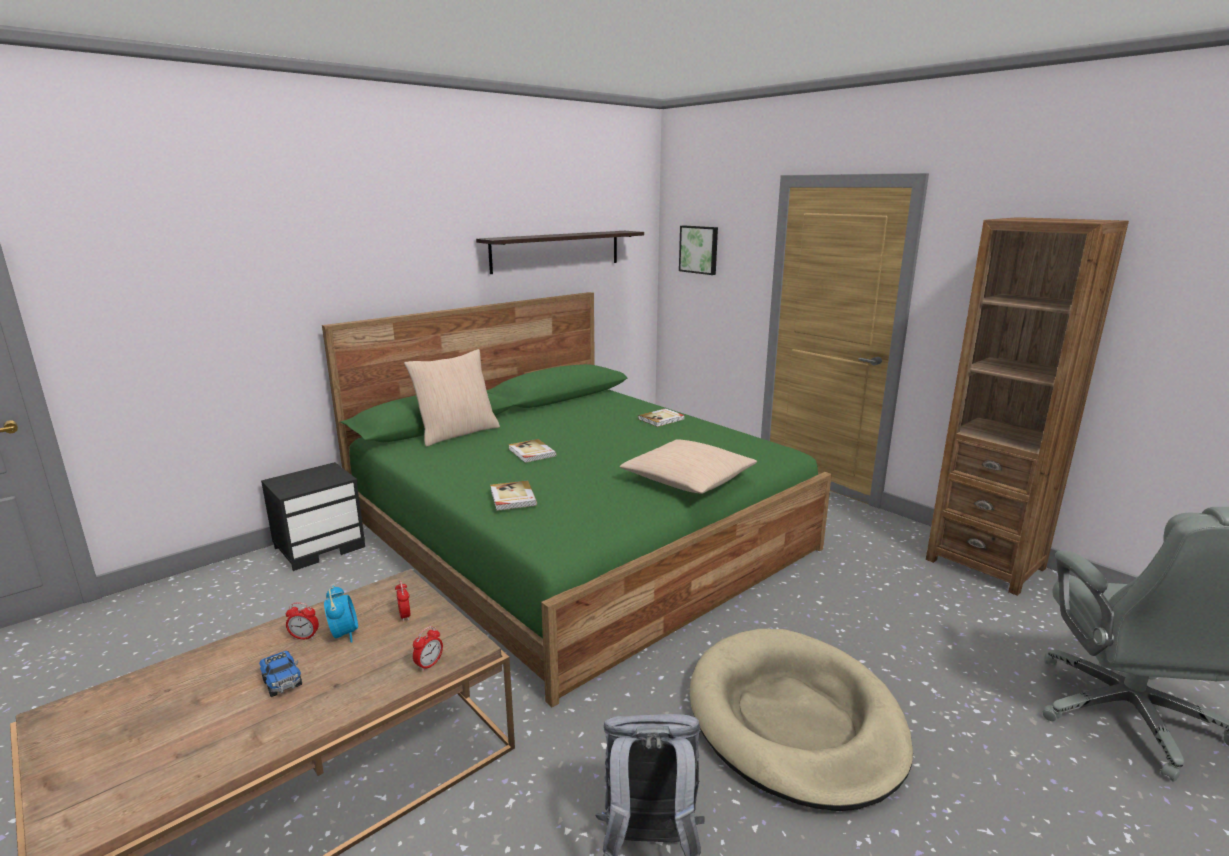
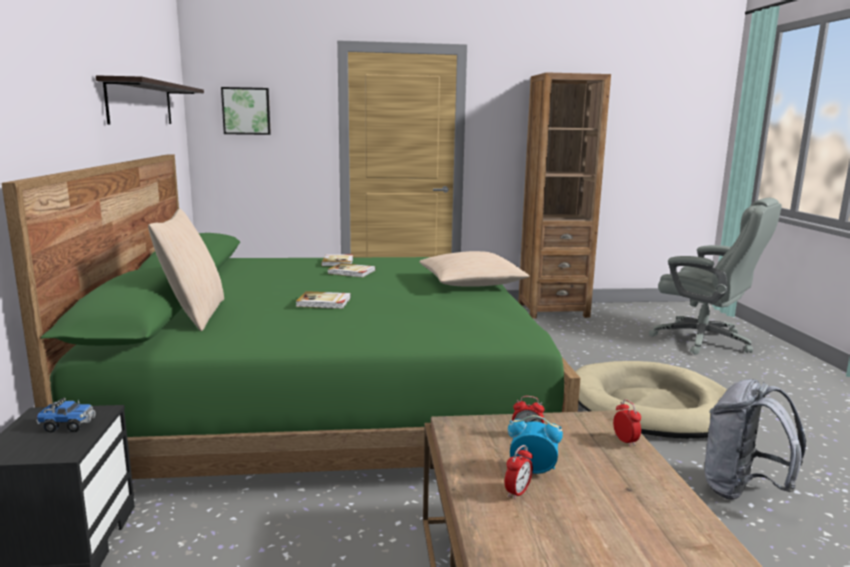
camera: 55 degrees left, 5 degrees down
toy truck [259,651,302,697] -> toy truck moved to [36,398,95,433]
book [490,481,537,511] -> book moved to [327,263,376,277]

